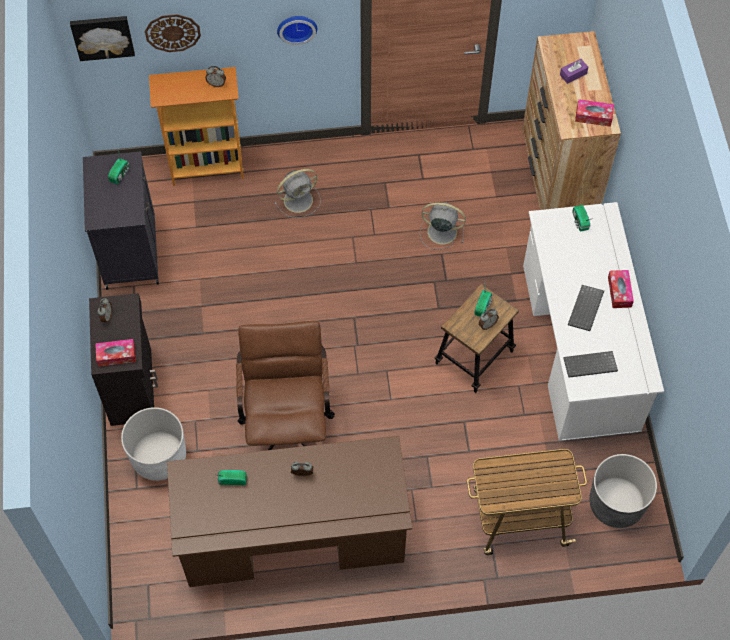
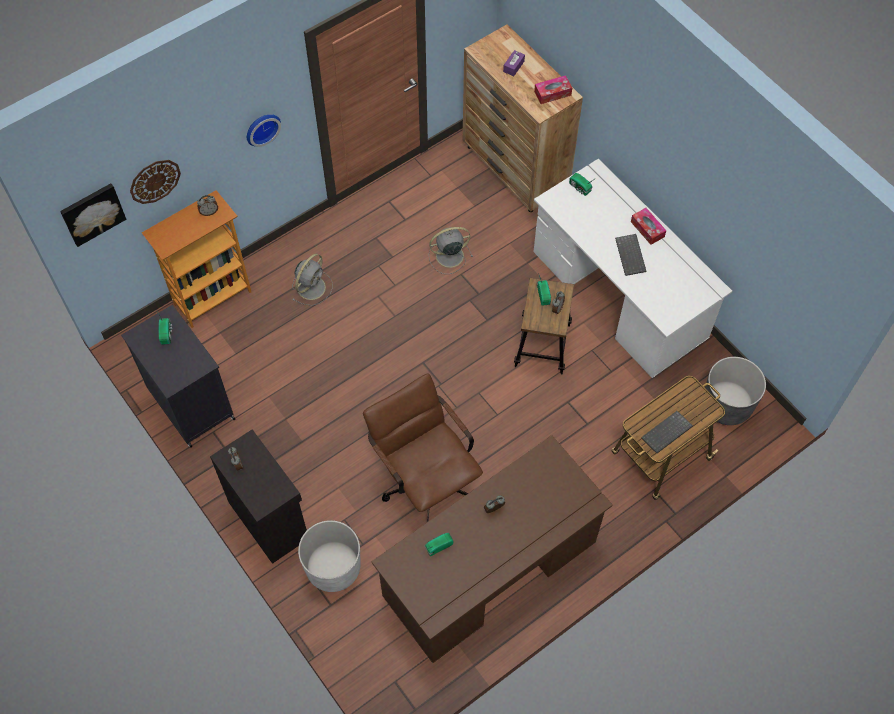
camera: 30 degrees left, 0 degrees up
tissue box [95,339,136,367] -> none
keyboard [563,351,618,378] -> keyboard moved to [641,411,693,453]

